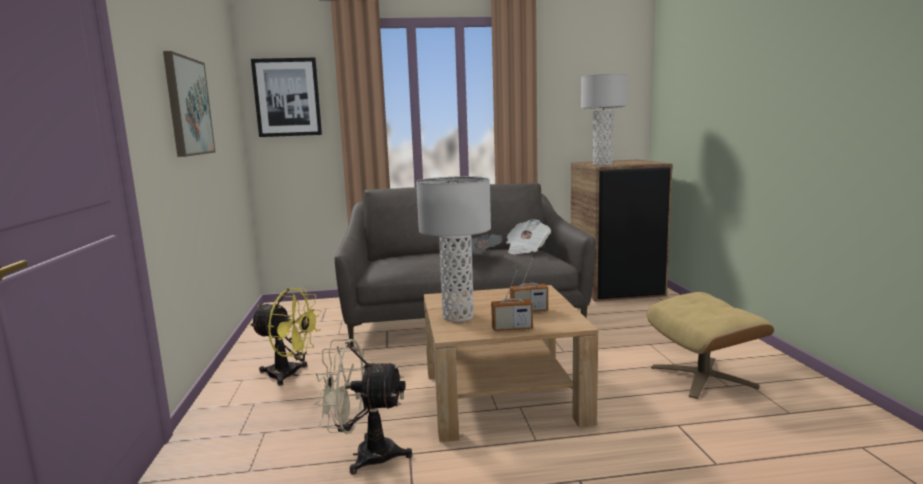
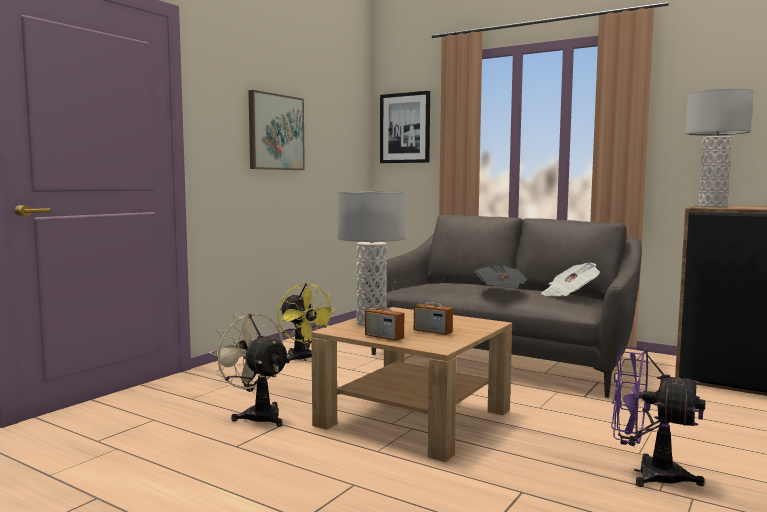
camera: 40 degrees right, 5 degrees down
beige ottoman [647,292,774,399] -> purple fan [611,346,706,487]

